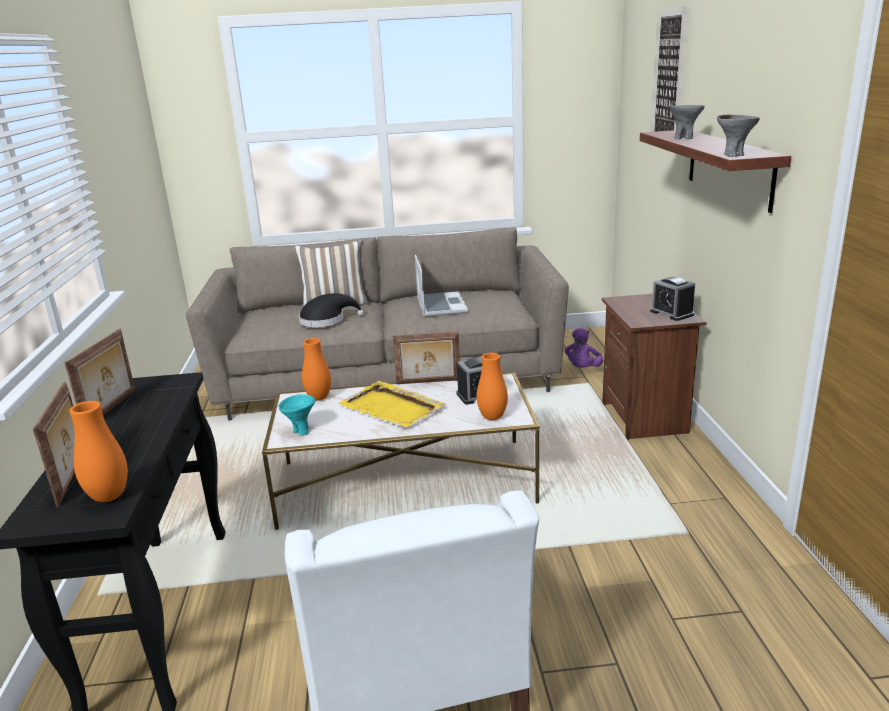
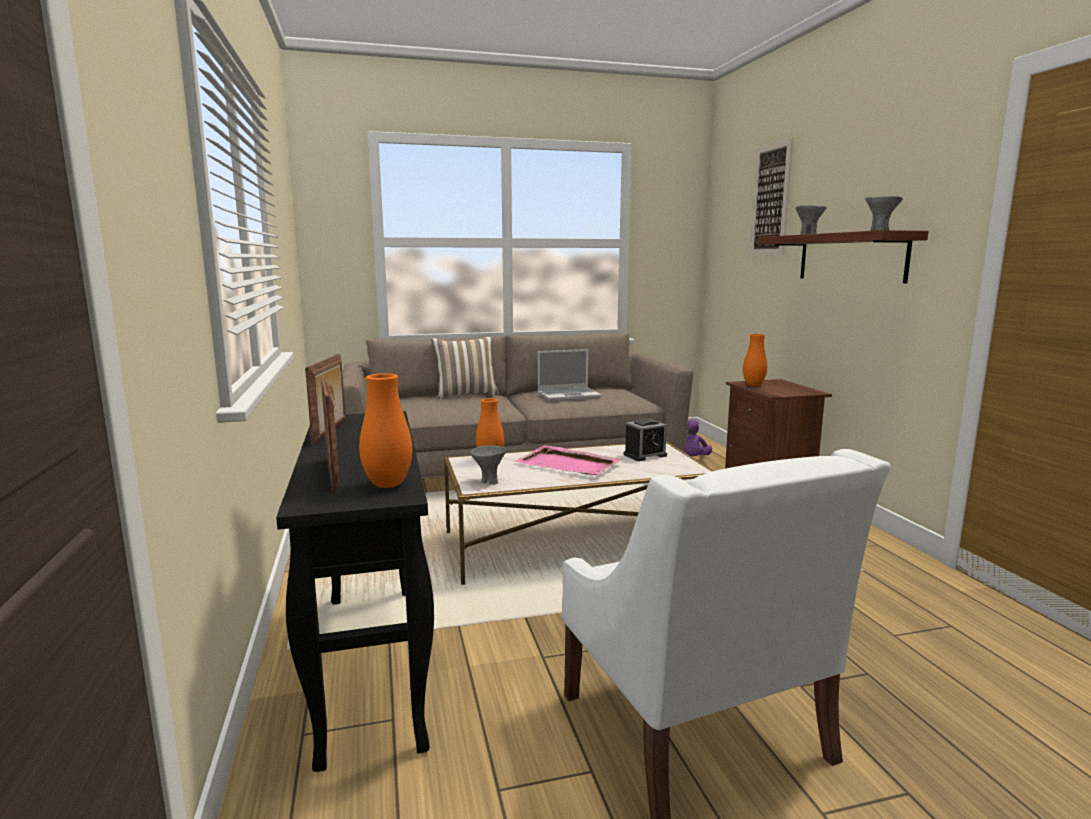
camera: 10 degrees left, 10 degrees down
turquoise bowl [279,394,315,436] -> grey bowl [471,445,506,485]
black hat [299,293,364,327] -> none
yellow tray [337,381,446,427] -> pink tray [514,445,622,475]
picture frame [393,332,460,384] -> none
laptop [415,255,468,317] -> laptop turned 90 degrees clockwise [537,349,602,402]
orange vase [477,353,508,420] -> orange vase moved to [743,334,767,386]
alarm clock [650,277,695,321] -> none

